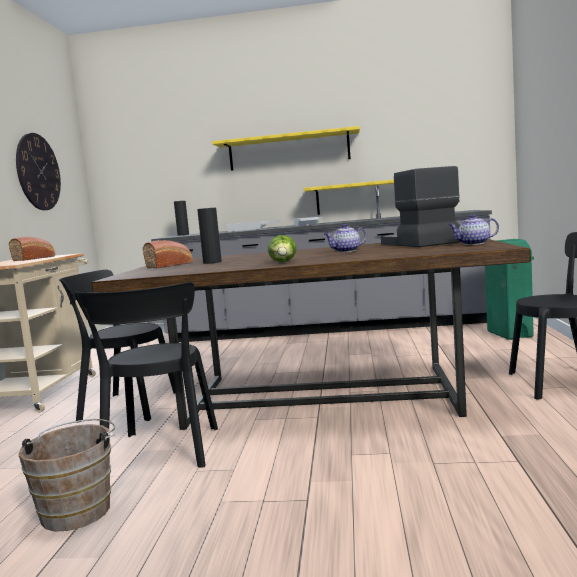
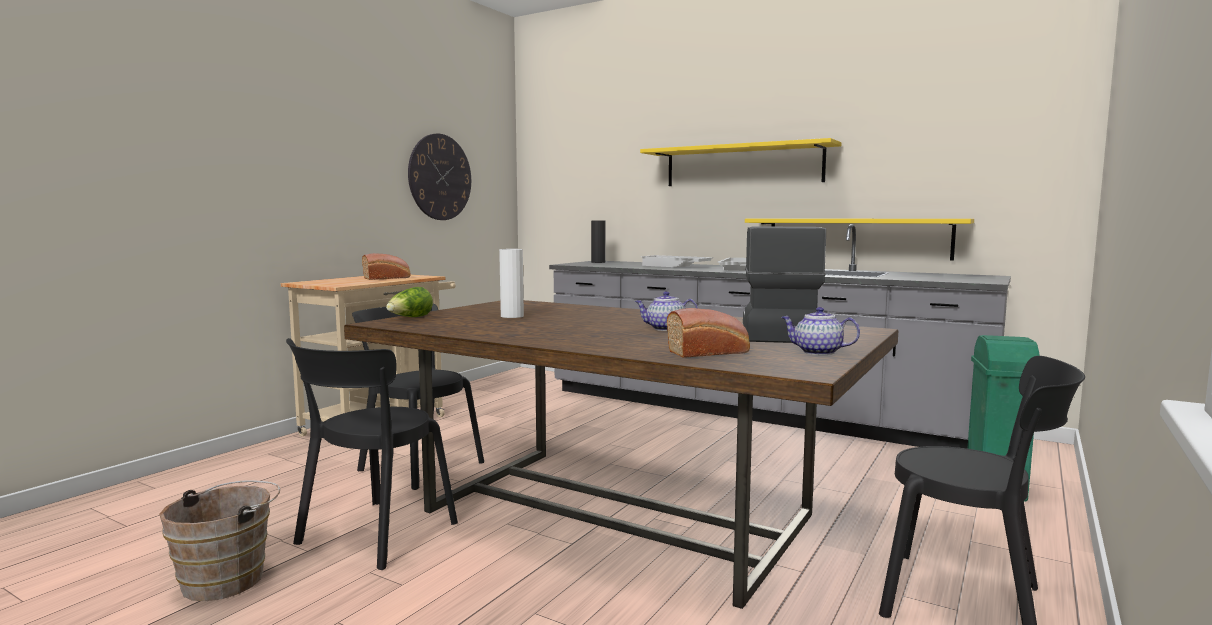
camera: 25 degrees right, 0 degrees up
bread [143,240,193,269] -> bread moved to [667,308,750,358]
black vase [197,208,222,264] -> white vase [499,249,524,318]
lettuce [268,235,296,262] -> lettuce moved to [386,287,433,317]

